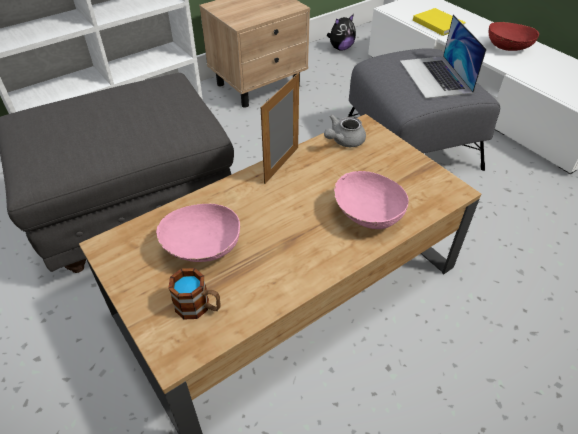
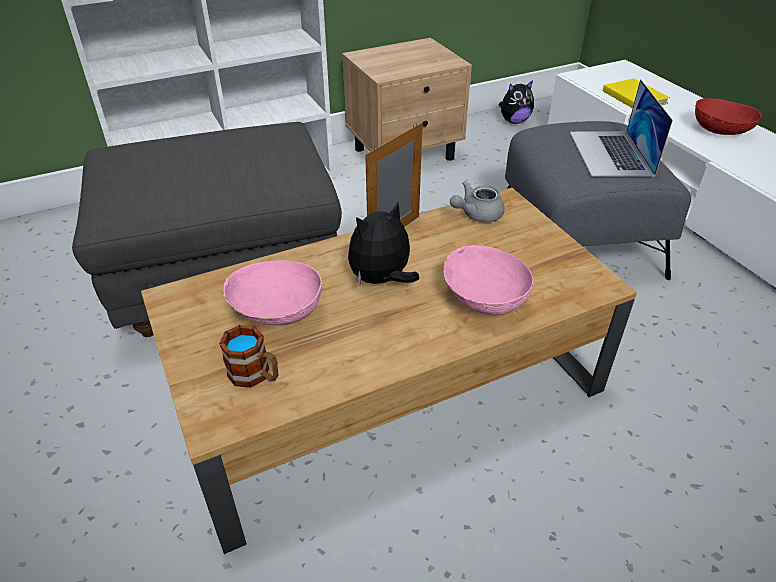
camera: 10 degrees right, 5 degrees down
none -> plush toy [348,202,419,285]

